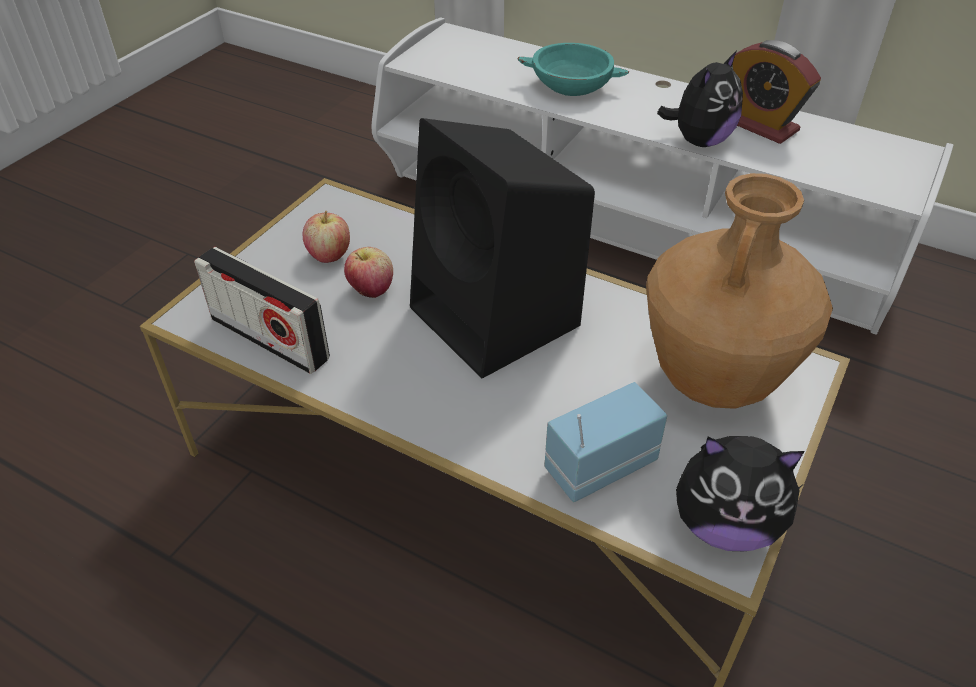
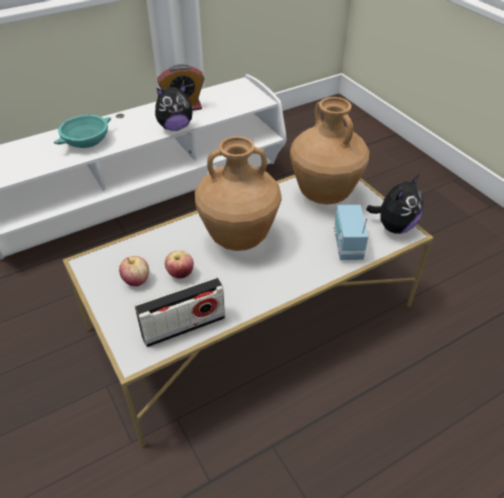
camera: 60 degrees left, 0 degrees up
black speaker [410,118,595,378] -> brown vase [195,136,282,251]
plush toy [657,51,743,147] -> plush toy turned 90 degrees clockwise [155,84,193,131]

